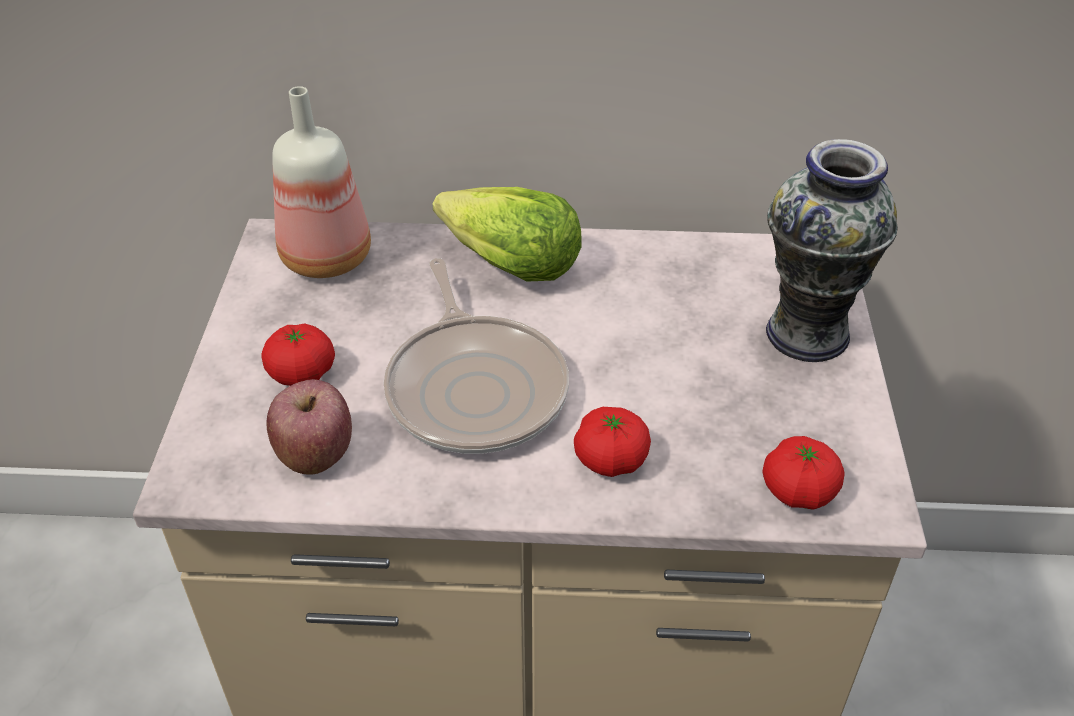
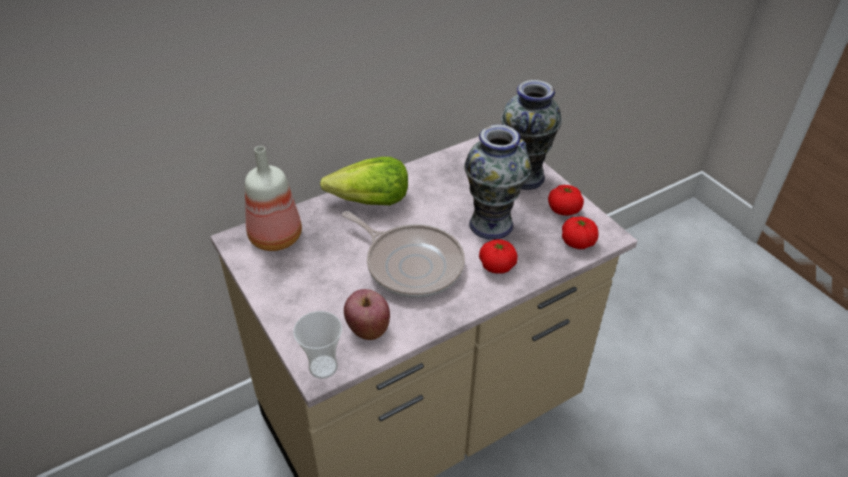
camera: 35 degrees left, 0 degrees up
tomato [261,324,335,386] -> tomato moved to [548,185,584,216]
none -> cup [293,311,342,379]
none -> vase [464,124,531,240]

